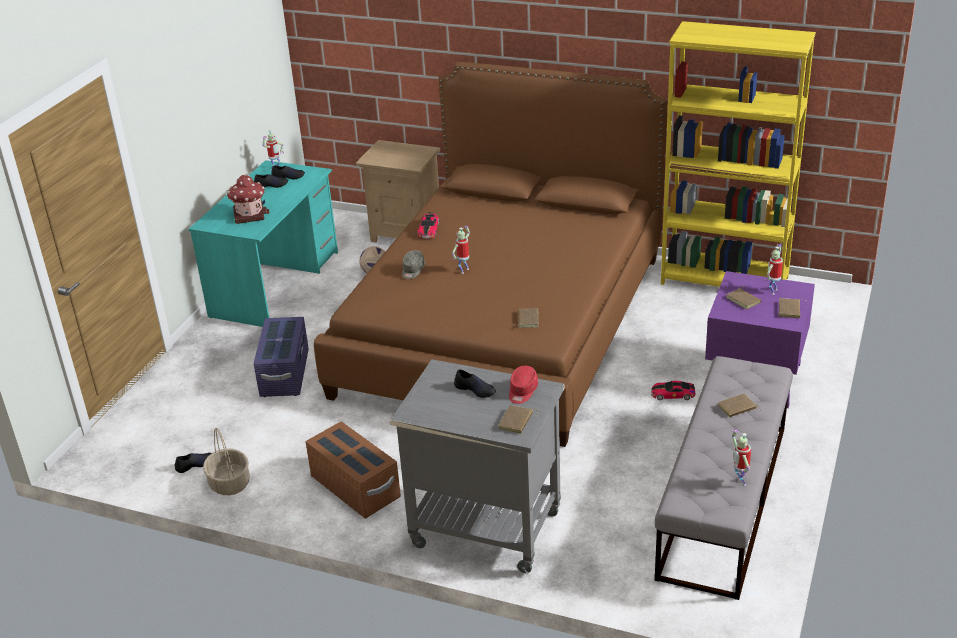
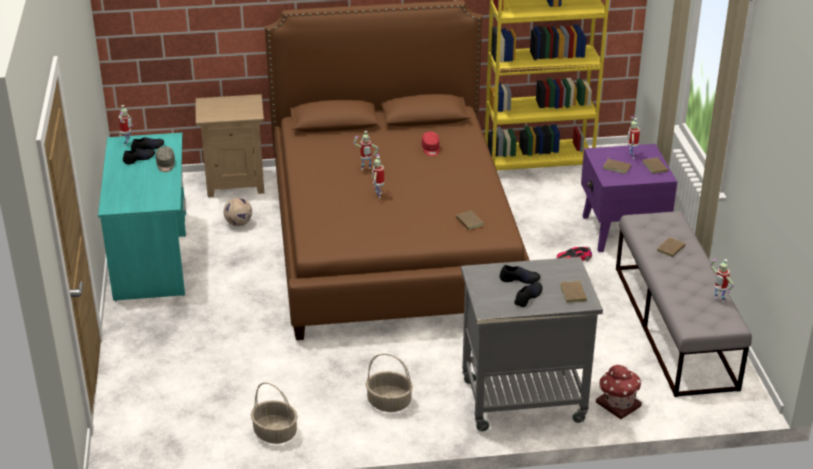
camera: 30 degrees left, 0 degrees up
black shoe [175,453,211,473] -> black shoe moved to [514,282,543,307]
toy house [227,174,270,224] -> toy house moved to [596,364,642,419]
purple storage box [253,317,309,397] -> none
brown storage box [306,421,401,518] -> basket [366,354,413,412]
grey cap [402,250,425,279] -> grey cap moved to [156,146,175,172]
toy car [418,212,439,239] -> none
red cap [509,366,538,404] -> red cap moved to [422,132,440,156]
none -> toy robot [353,131,379,170]

